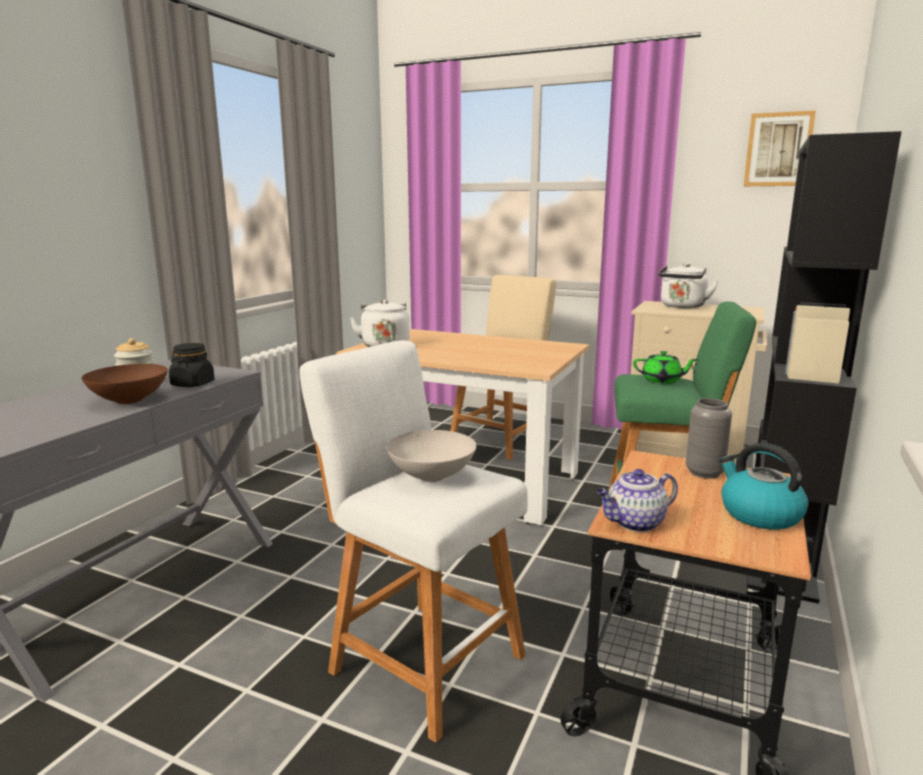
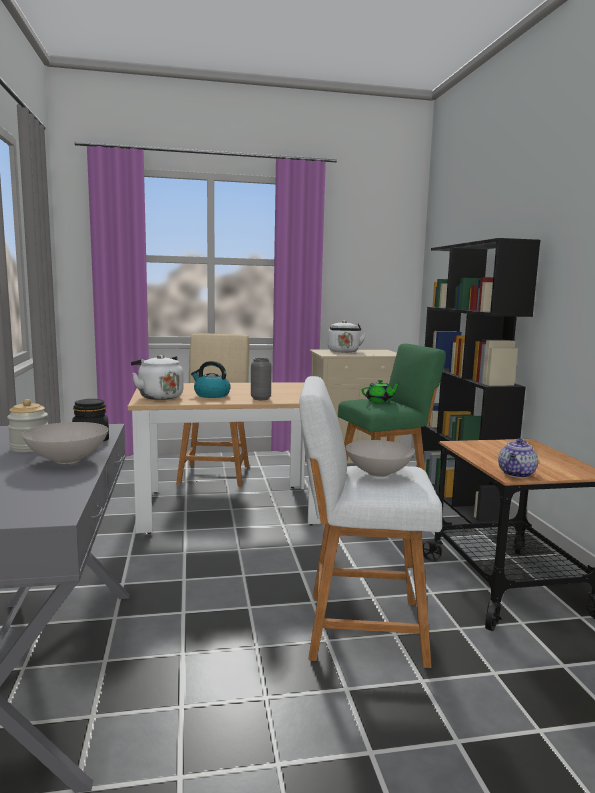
camera: 35 degrees left, 5 degrees down
brown bowl [82,364,168,404] -> white bowl [22,422,108,464]
grey vase [686,398,732,479] -> grey vase moved to [251,358,272,400]
kettle [719,443,808,530] -> kettle moved to [191,361,231,398]
picture [744,110,816,186] -> none

